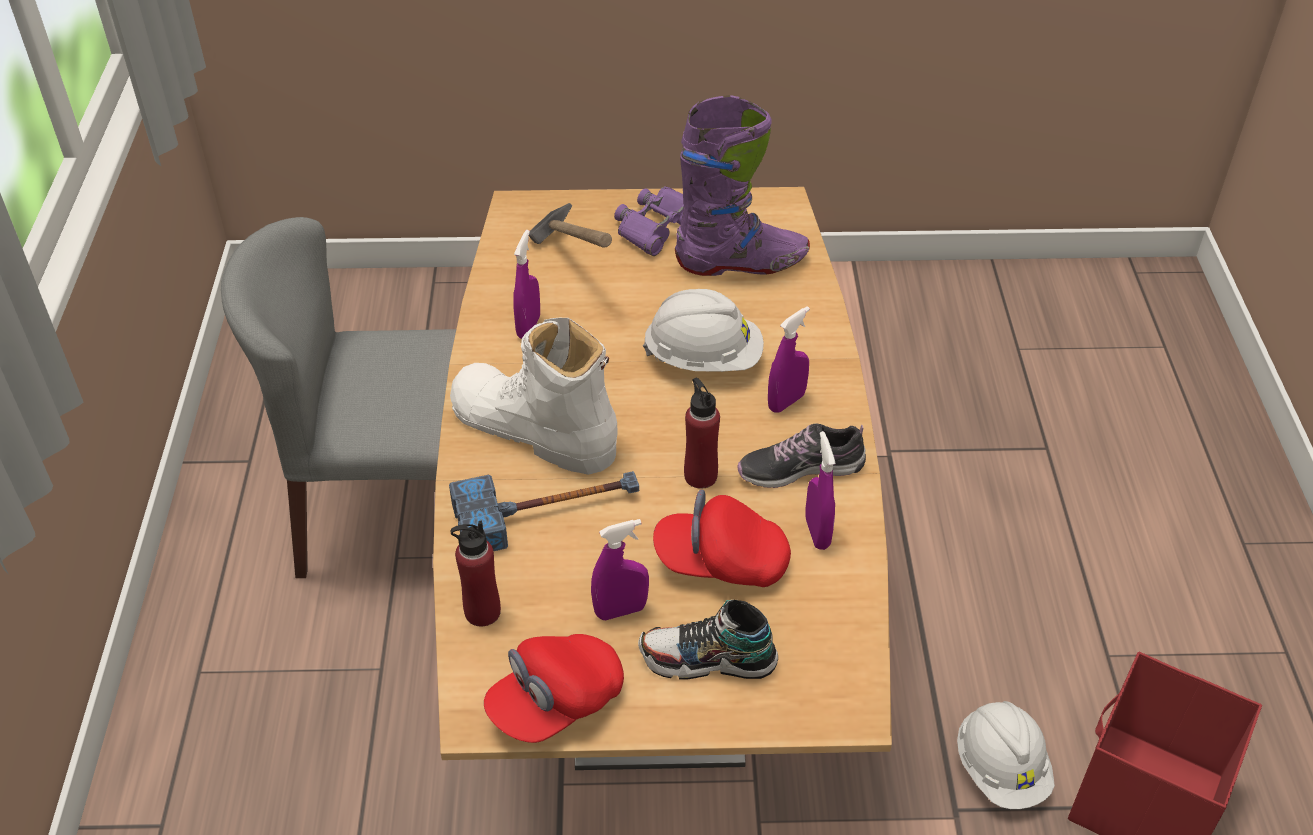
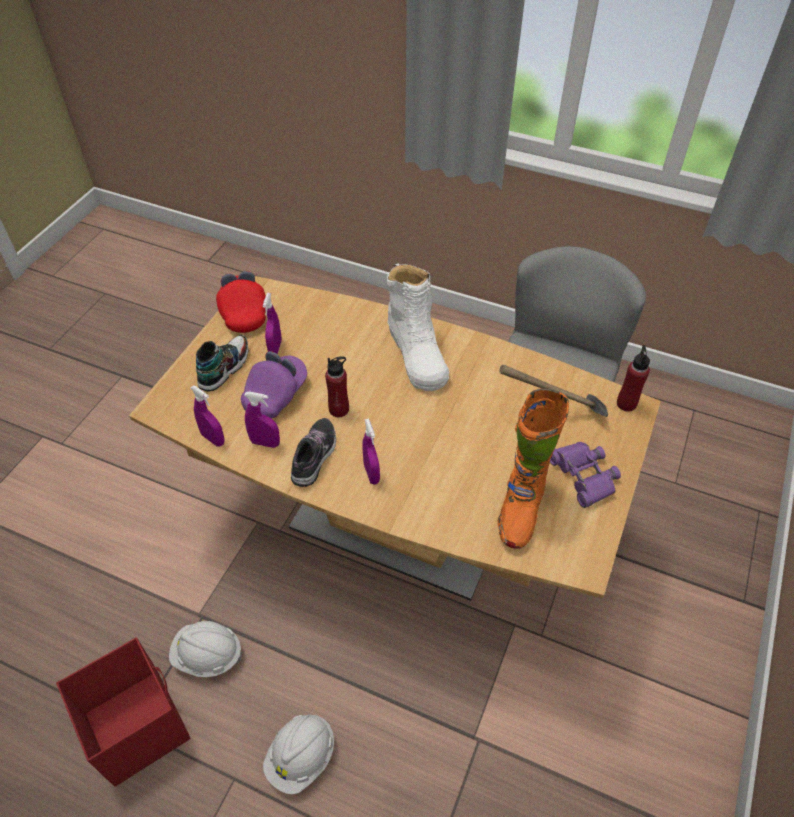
camera: 115 degrees right, 5 degrees up
hammer [449,471,639,551] -> none
white boot [450,318,618,475] -> white boot turned 105 degrees clockwise [387,263,449,391]
red bottle [450,521,501,627] -> red bottle moved to [617,345,650,412]
purple spray bottle [513,230,540,339] -> purple spray bottle moved to [191,385,224,447]
white hard hat [643,289,764,372] -> white hard hat moved to [263,715,334,794]
red cap [653,489,791,587] -> purple cap [241,351,307,419]
purple boot [675,95,810,276] -> orange boot [498,389,569,549]

